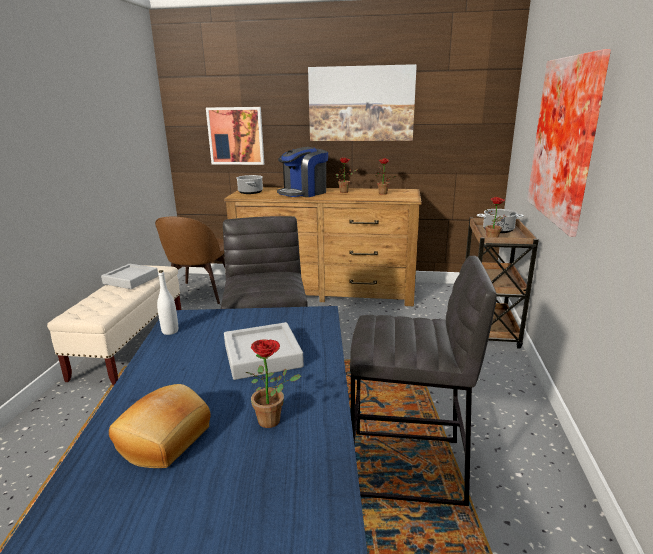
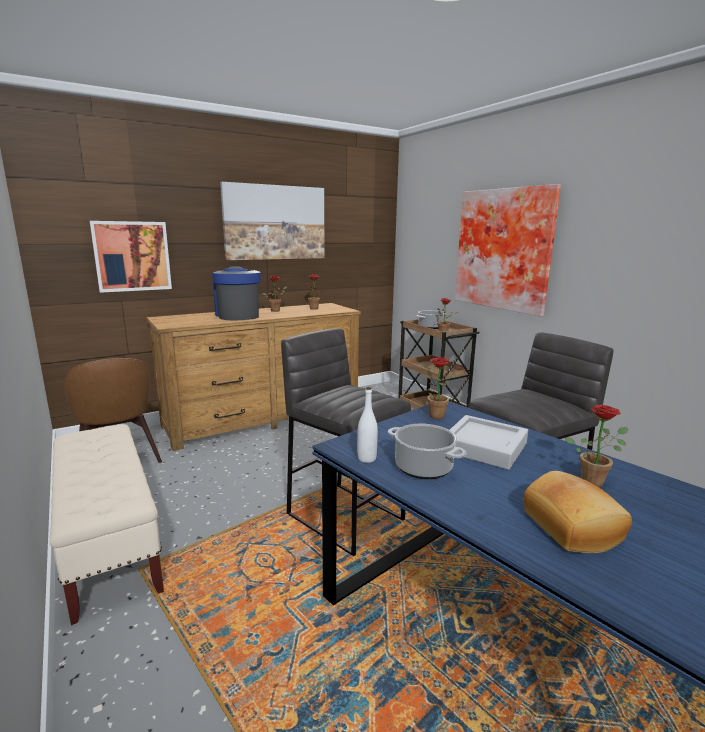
camera: 40 degrees left, 5 degrees down
grey tray [101,264,158,289] -> none
cooking pot [236,175,263,194] -> cooking pot moved to [388,424,467,479]
coffee machine [277,147,328,197] -> coffee machine turned 150 degrees clockwise [212,266,261,320]
none -> potted plant [427,357,455,419]

